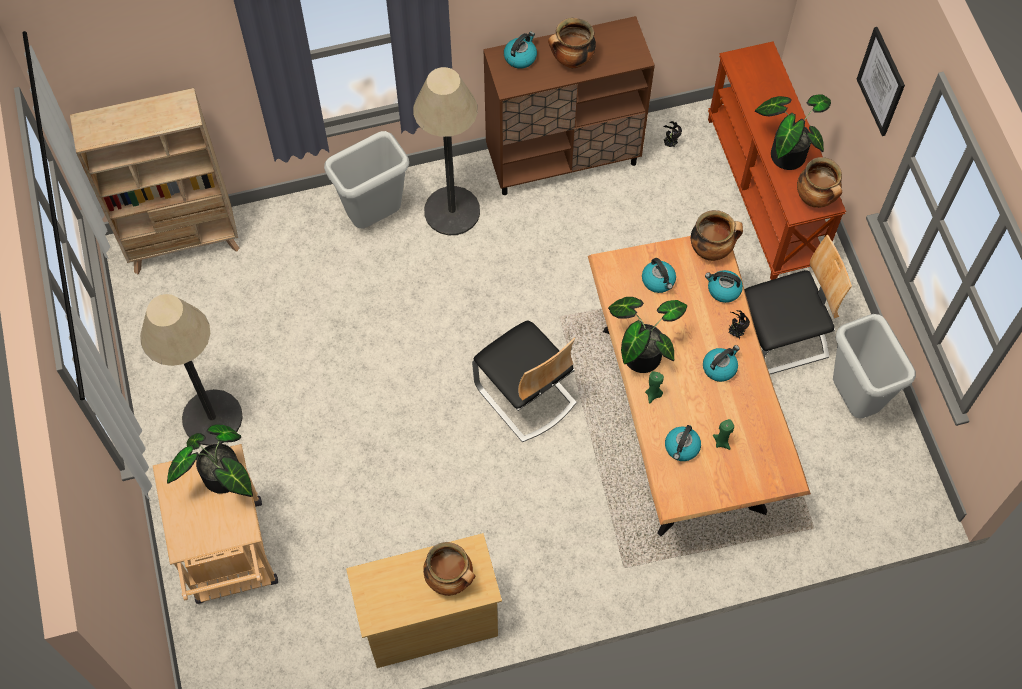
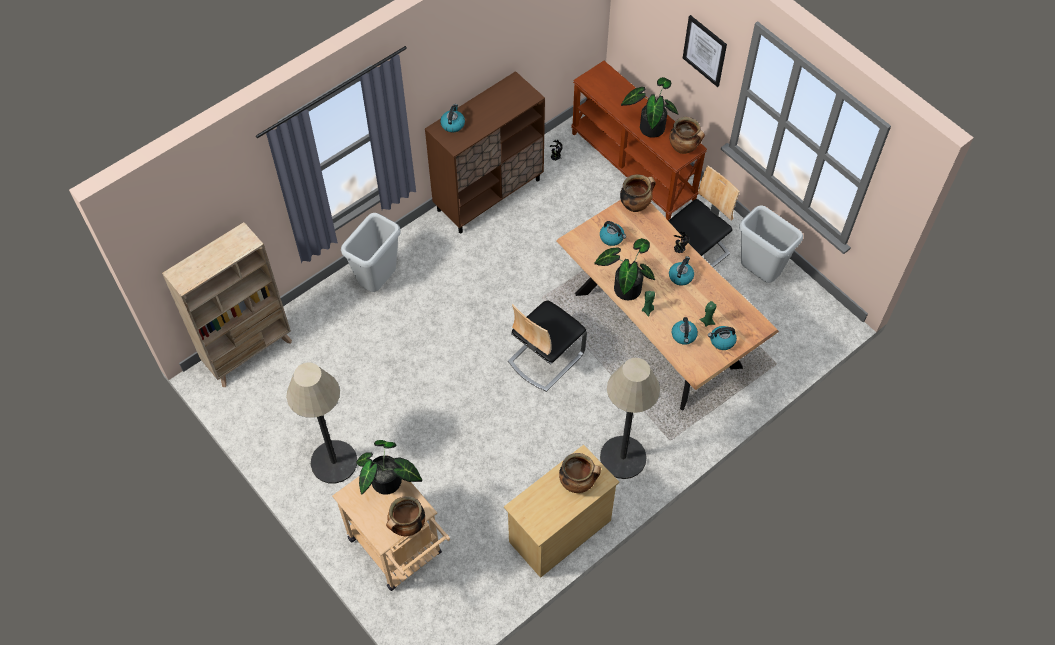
camera: 25 degrees left, 5 degrees down
floor lamp [413,67,480,235] -> floor lamp moved to [600,358,660,479]
chair [472,320,577,442] -> chair turned 105 degrees clockwise [508,301,587,392]
cooking pot [548,18,596,68] -> cooking pot moved to [386,496,425,536]
kettle [705,270,743,303] -> kettle moved to [708,326,737,350]

